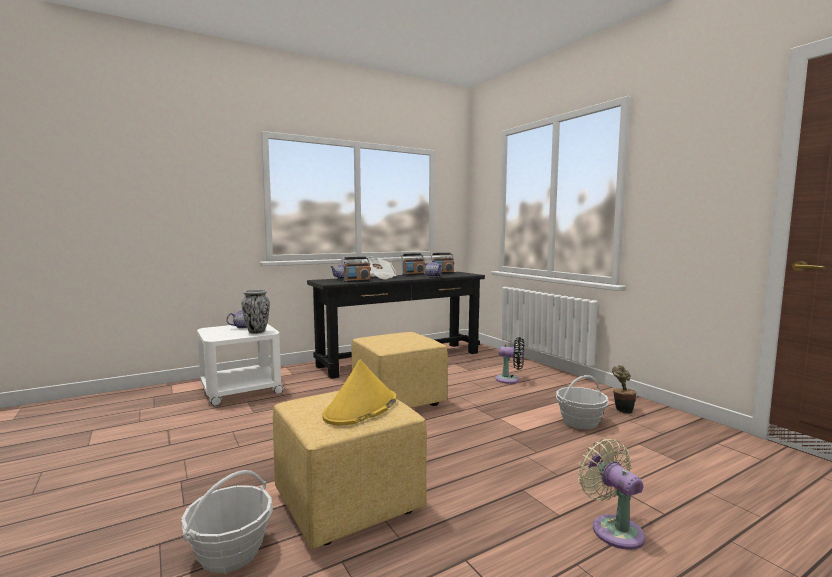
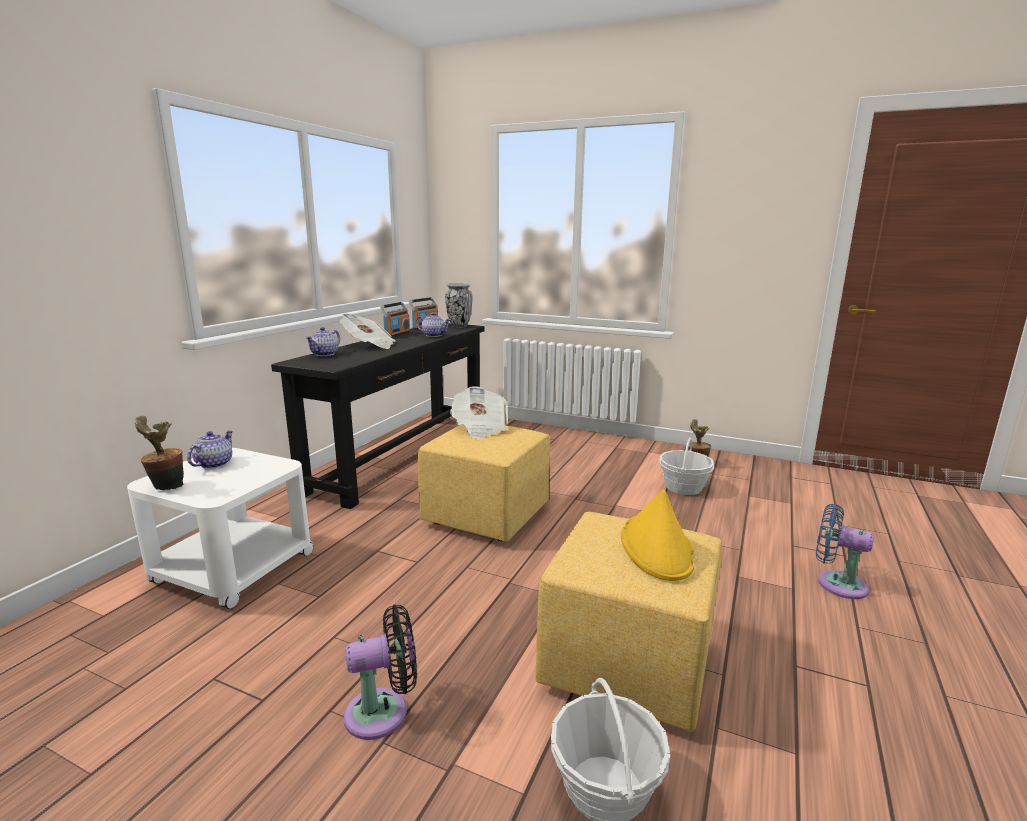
camera: 35 degrees left, 10 degrees up
vase [242,290,270,334] -> vase moved to [445,283,473,328]
radio [341,257,371,282] -> none
black fan [495,337,524,384] -> black fan moved to [344,605,417,740]
beige fan [578,439,645,550] -> blue fan [816,504,874,599]
none -> potted plant [135,416,184,490]
none -> newspaper [450,386,508,439]

